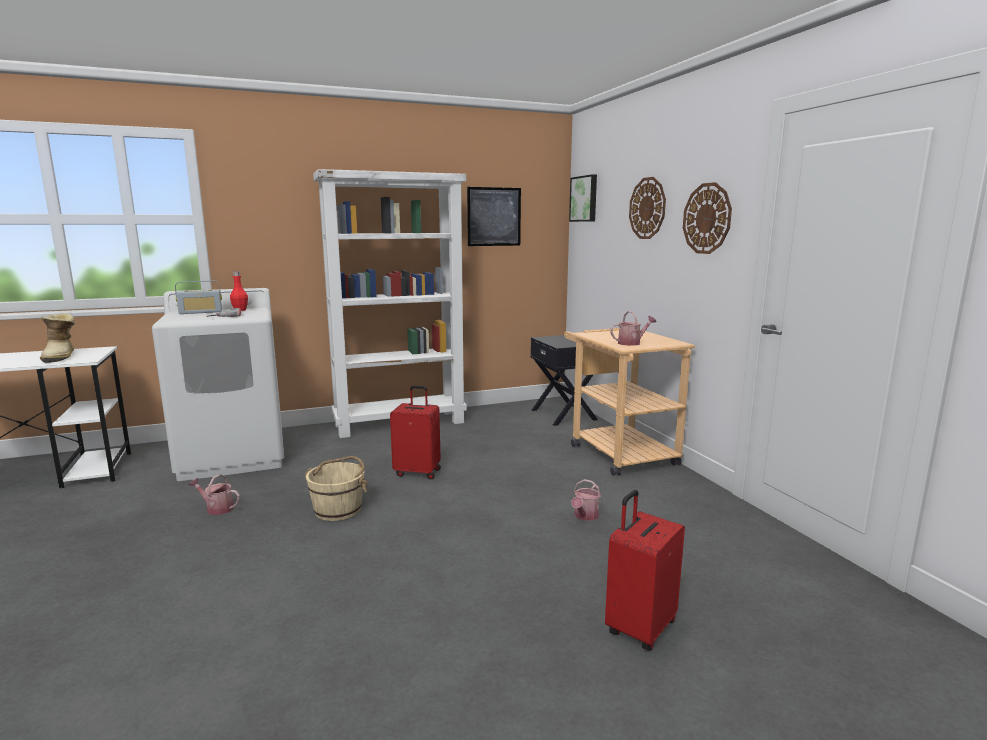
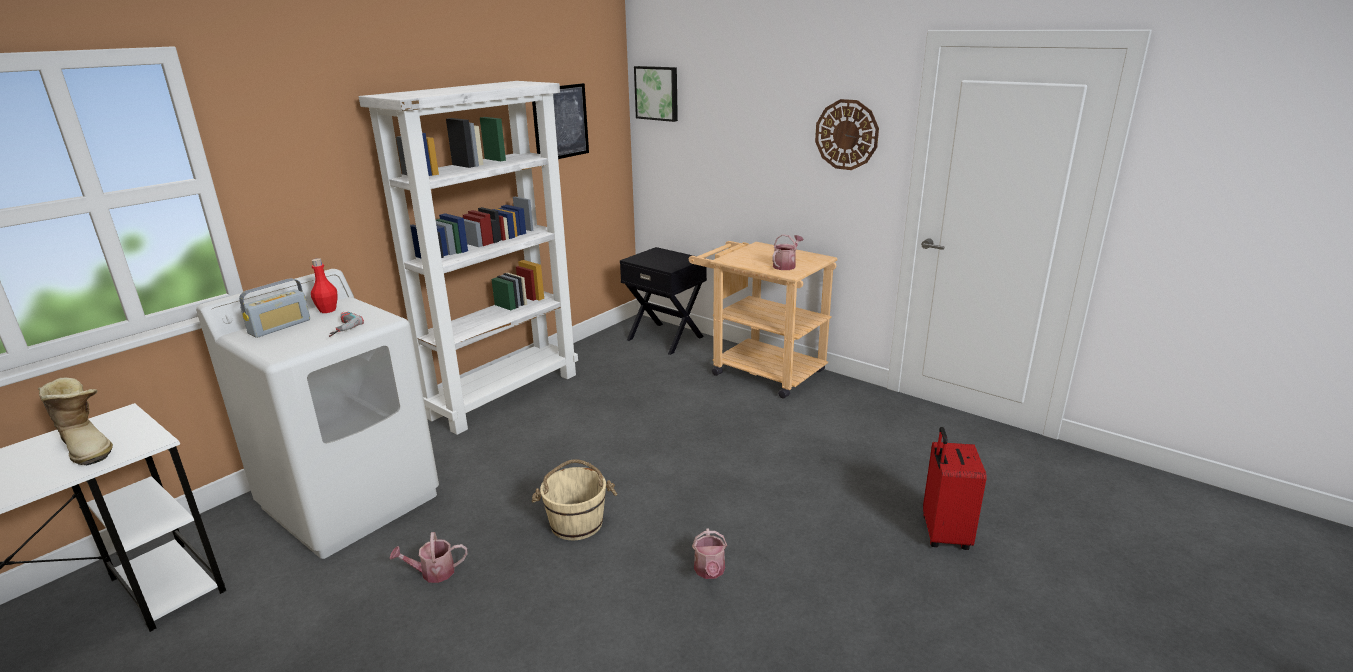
camera: 30 degrees left, 10 degrees up
red suitcase [390,386,441,479] -> none
watering can [571,479,601,521] -> watering can moved to [692,528,727,579]
wall clock [629,177,666,239] -> none

